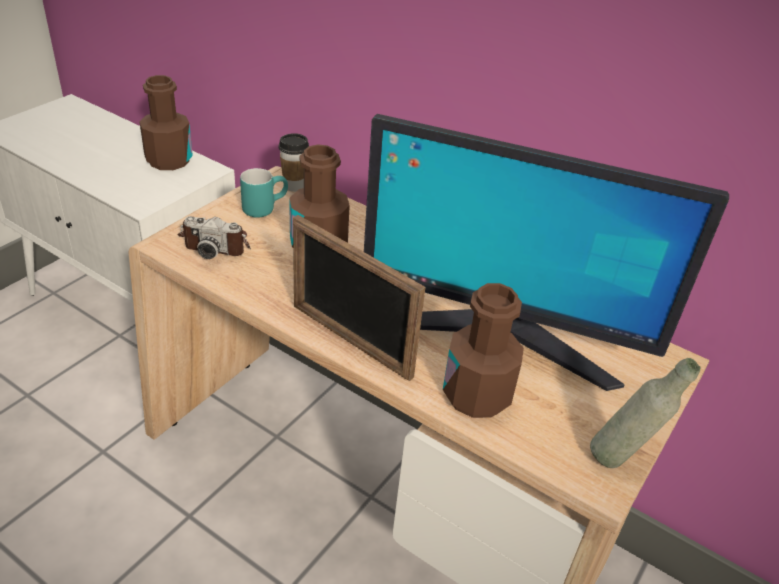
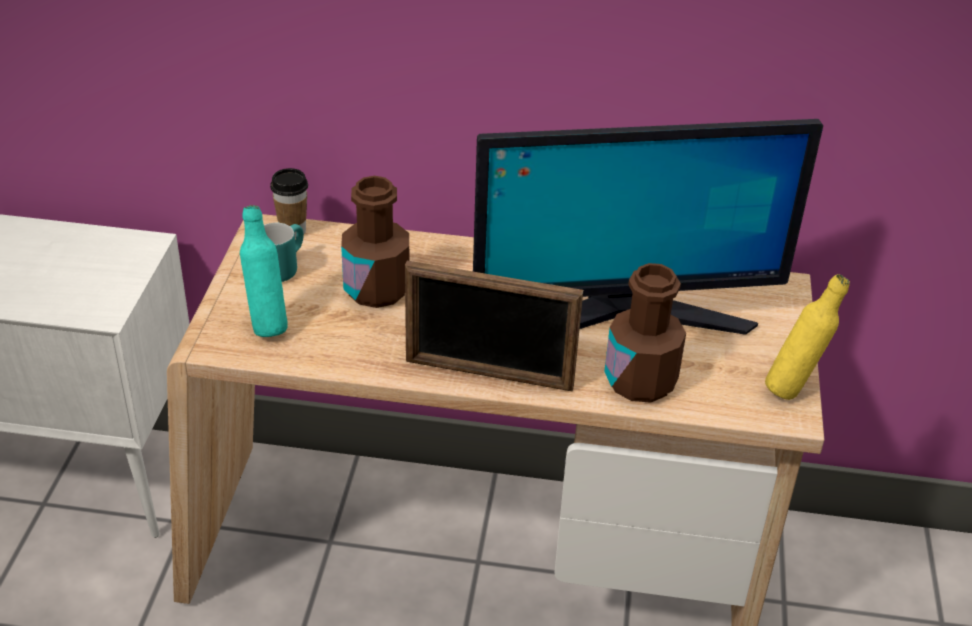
camera: 25 degrees left, 0 degrees up
brown bottle [139,75,193,170] -> none
camera [177,216,251,259] -> turquoise bottle [240,205,288,337]
grey bottle [590,358,700,468] -> yellow bottle [765,274,850,400]

